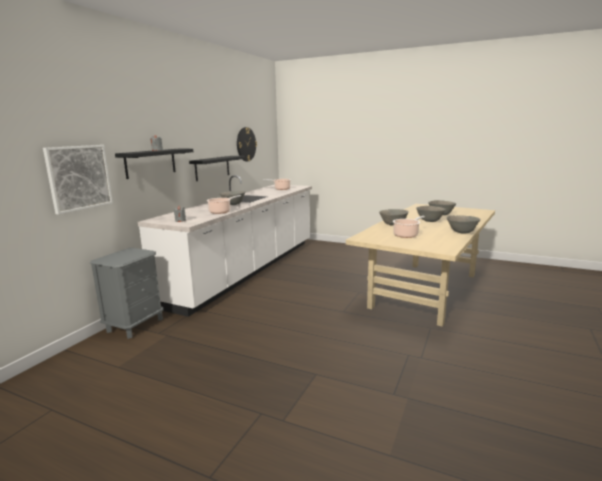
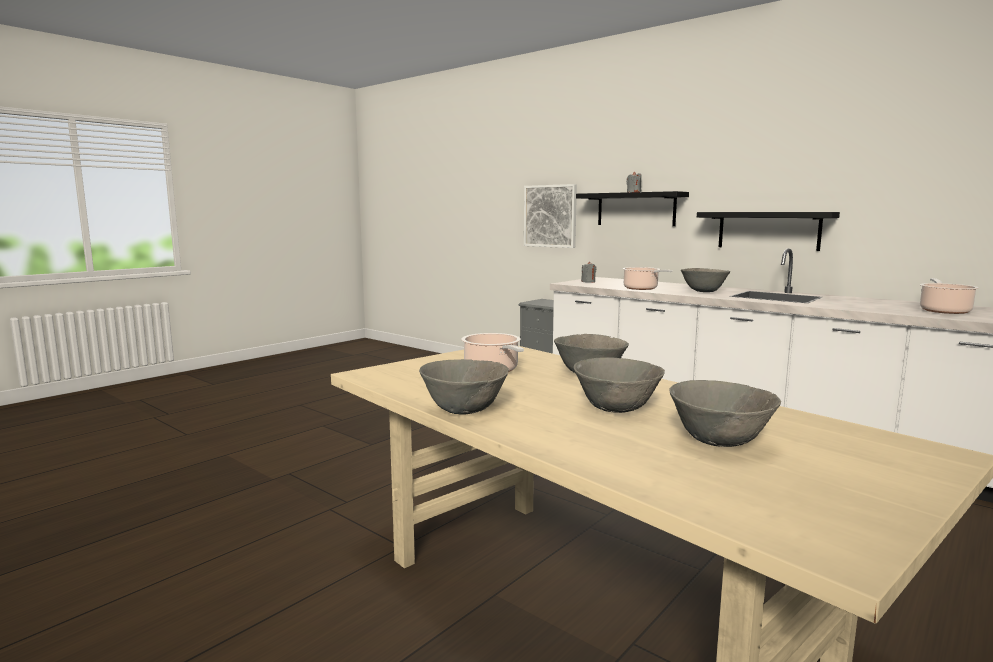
camera: 105 degrees right, 5 degrees down
wall clock [237,127,257,161] -> none

